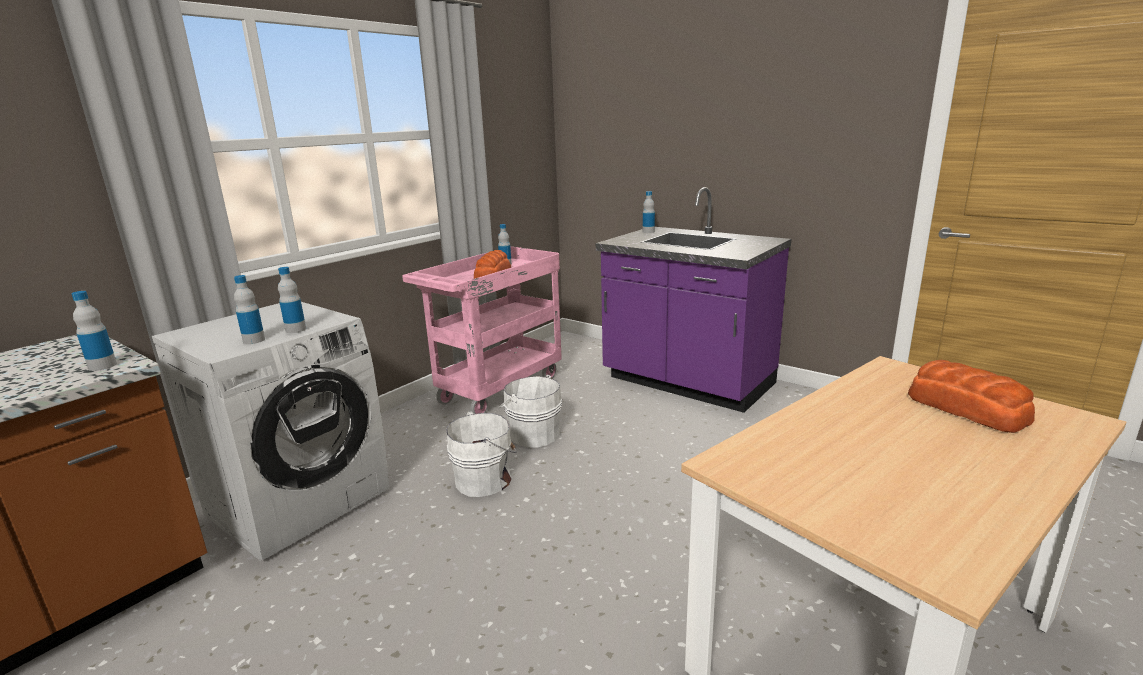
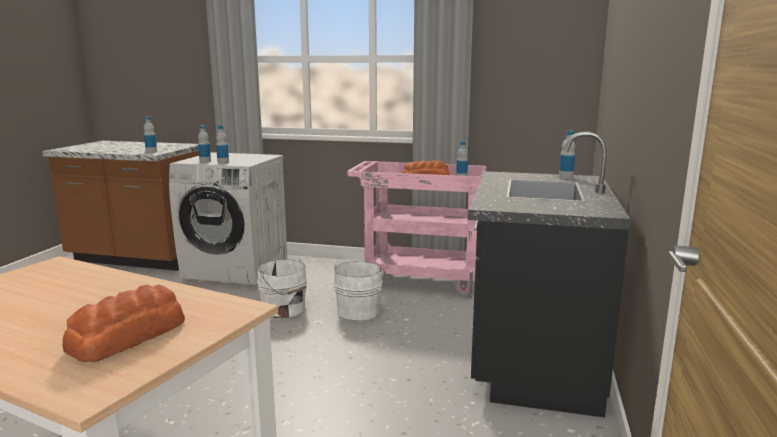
camera: 65 degrees right, 5 degrees down
purple counter [596,187,791,413] -> black counter [468,132,631,417]

